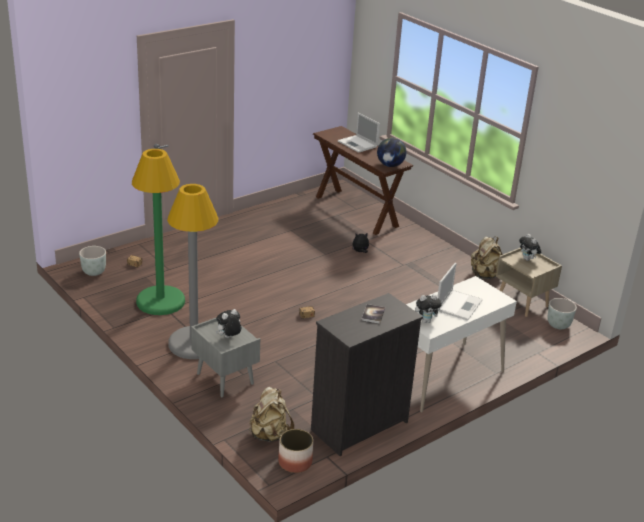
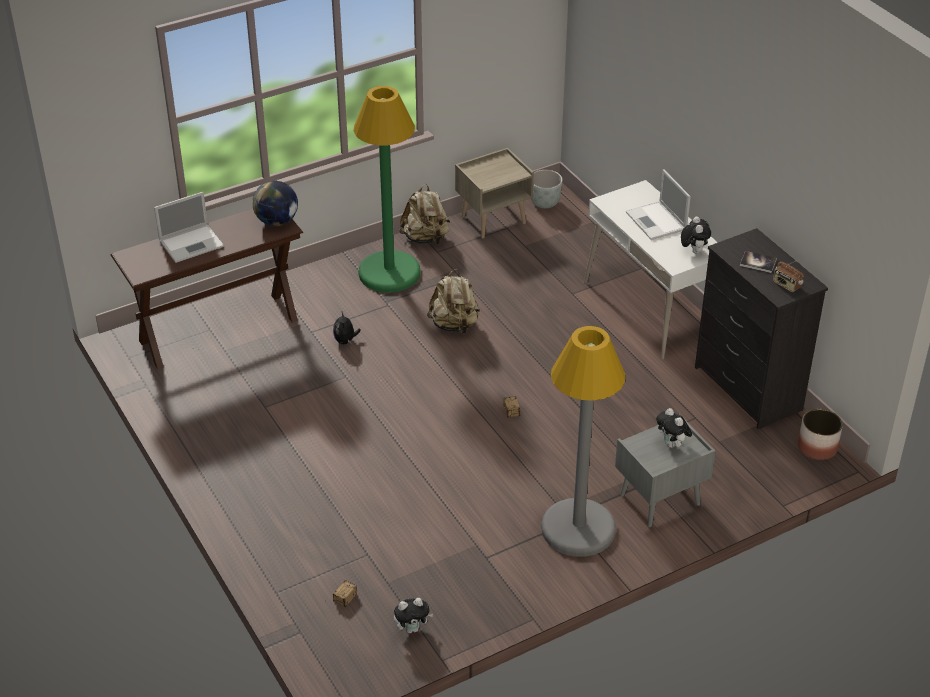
camera: 80 degrees left, 10 degrees up
grey planter [79,246,106,276] -> none
green floor lamp [132,149,185,315] -> green floor lamp moved to [354,86,421,292]
beige backpack [249,387,294,442] -> beige backpack moved to [427,269,480,334]
laptop [437,263,483,321] -> laptop turned 150 degrees counterclockwise [626,169,691,240]
plush toy [519,234,541,261] -> plush toy moved to [394,598,433,633]
none -> radio [773,259,804,292]

